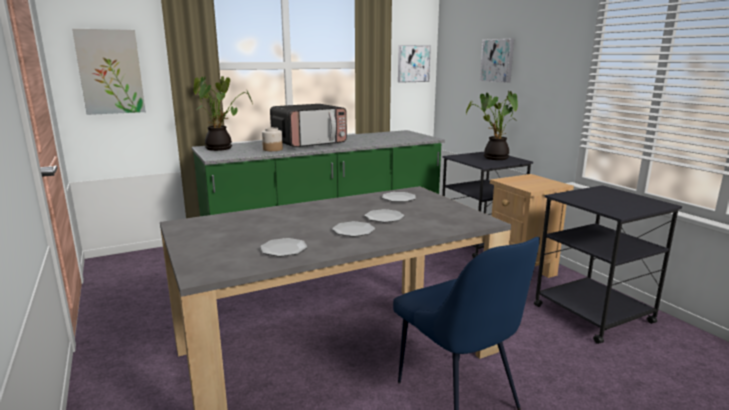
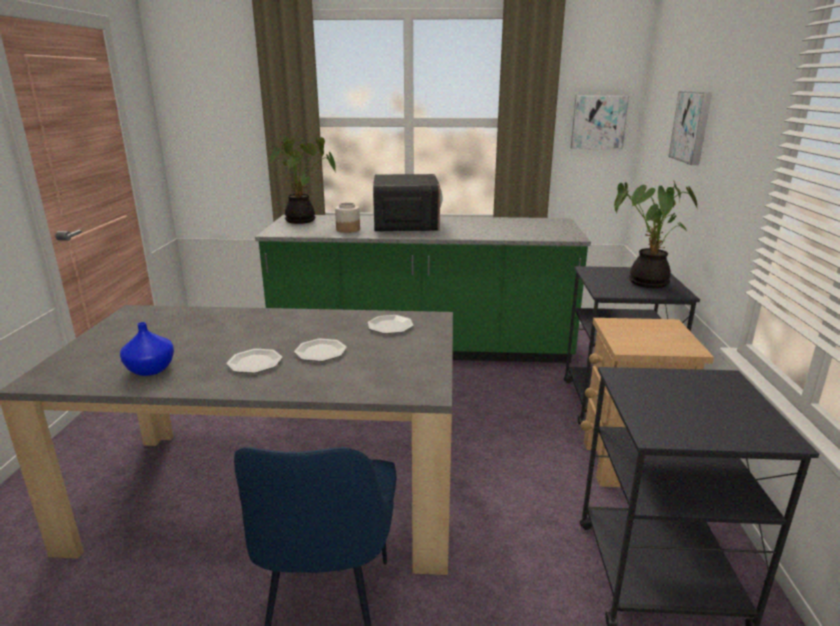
camera: 30 degrees right, 5 degrees up
picture [72,29,146,115] -> none
plate [260,238,308,257] -> blue vase [120,322,174,376]
microwave [270,104,347,147] -> microwave turned 90 degrees counterclockwise [373,174,443,232]

